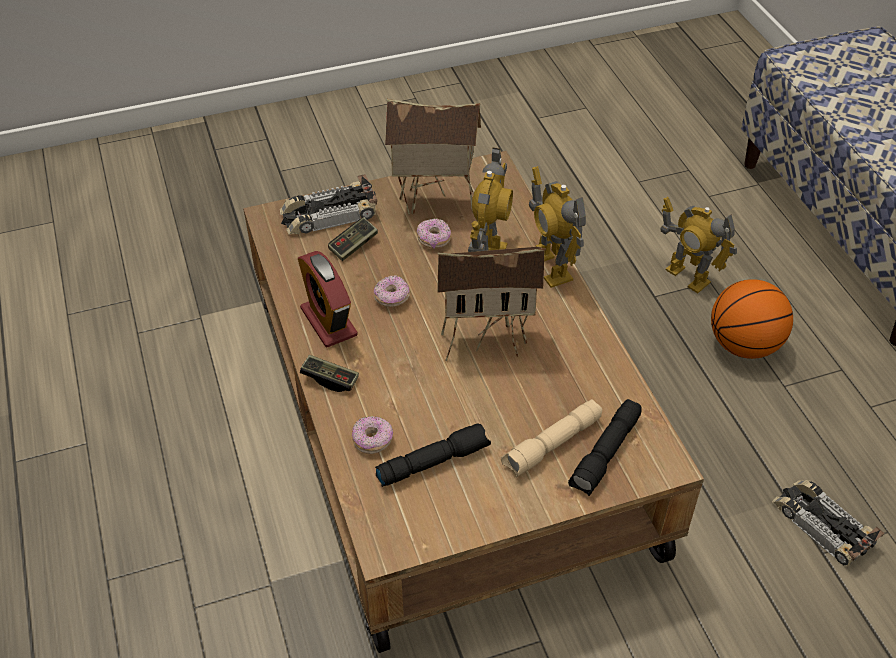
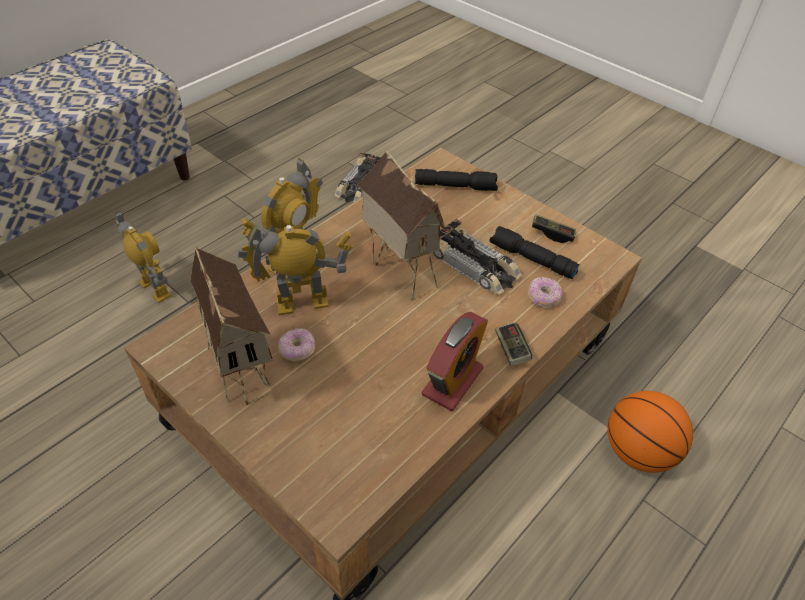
camera: 120 degrees left, 0 degrees up
toy car [280,174,377,235] -> toy car moved to [433,219,522,295]
game controller [328,217,378,261] -> game controller moved to [532,214,576,243]
donut [374,275,410,307] -> none
beige flashlight [501,399,602,478] -> none
toy robot [660,197,737,293] -> toy robot turned 60 degrees counterclockwise [115,211,171,303]
basketball [711,279,793,359] -> basketball moved to [608,391,693,473]

